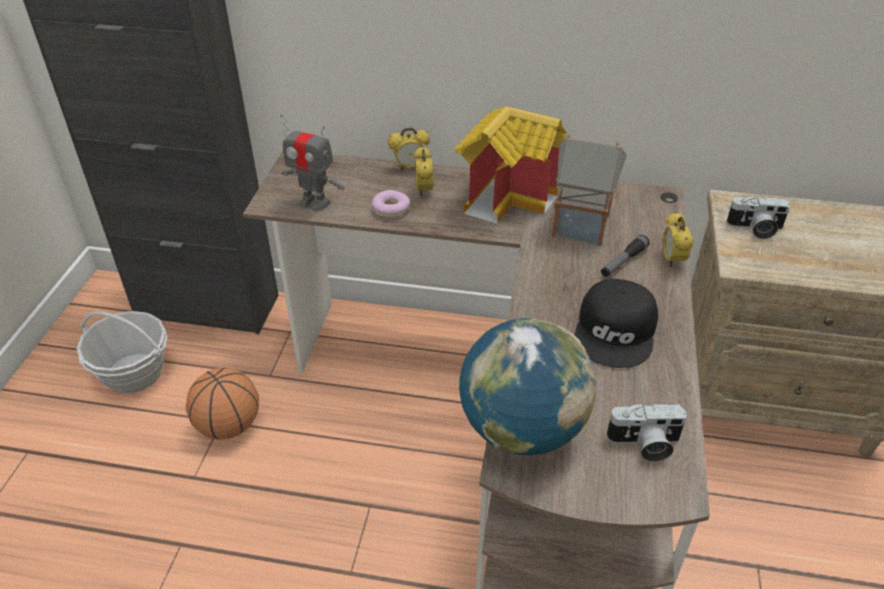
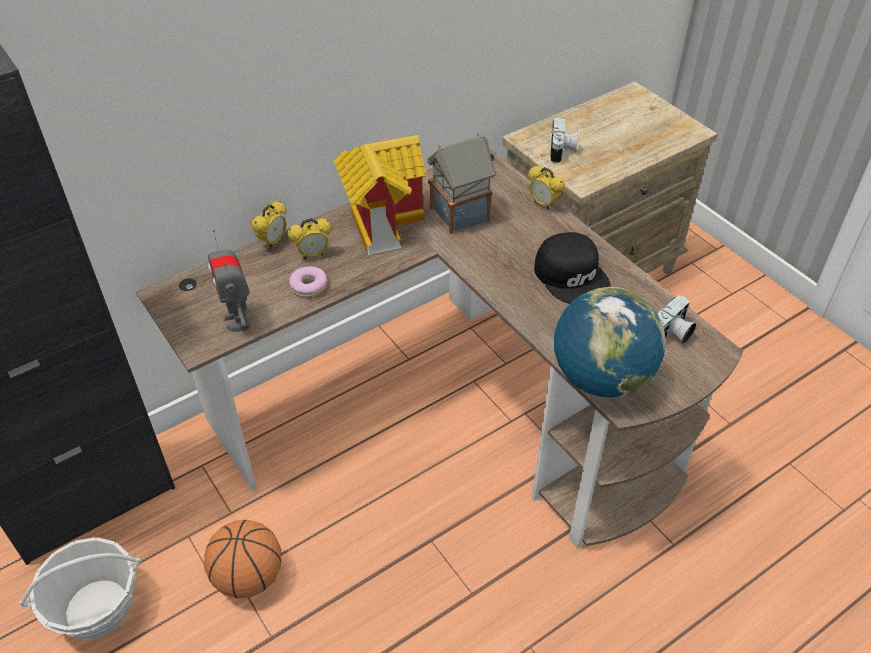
camera: 45 degrees left, 5 degrees up
toy robot [280,114,344,211] -> toy robot turned 90 degrees clockwise [208,230,250,332]
alarm clock [413,147,434,197] -> alarm clock turned 60 degrees counterclockwise [288,218,332,260]
flashlight [601,235,650,277] -> none
camera [726,196,790,239] -> camera turned 45 degrees counterclockwise [550,117,578,164]

